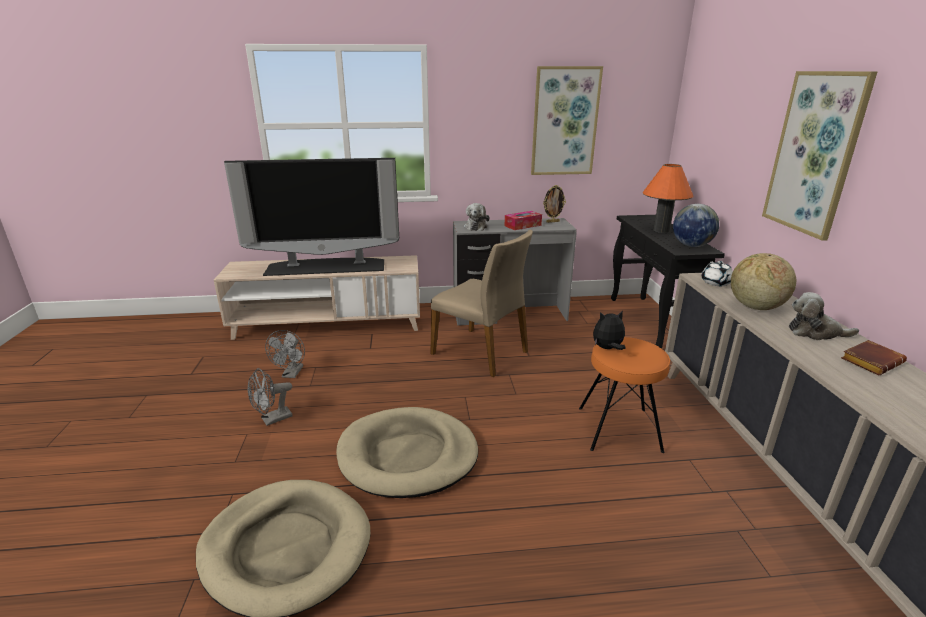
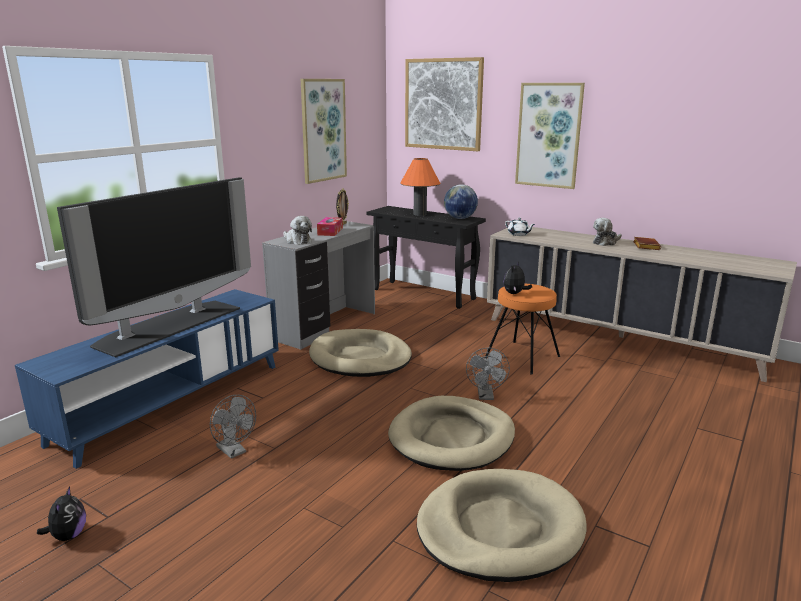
camera: 50 degrees left, 5 degrees down
beige tv stand [214,255,420,340] -> blue tv stand [15,289,279,469]
grey fan [248,368,292,426] -> grey fan moved to [466,348,510,400]
beige chair [430,230,533,377] -> beige dog bed [309,329,412,377]
globe [731,253,796,310] -> none
none -> plush toy [37,486,86,541]
none -> picture [405,57,484,151]

